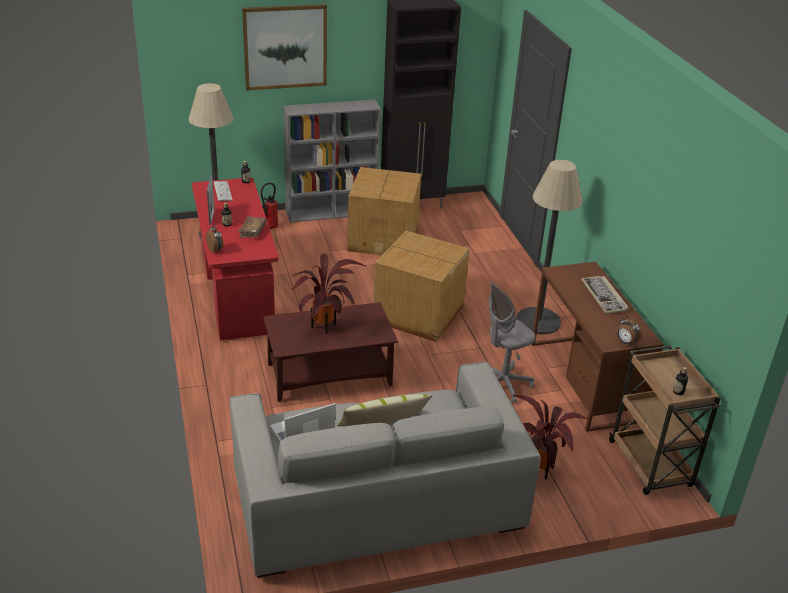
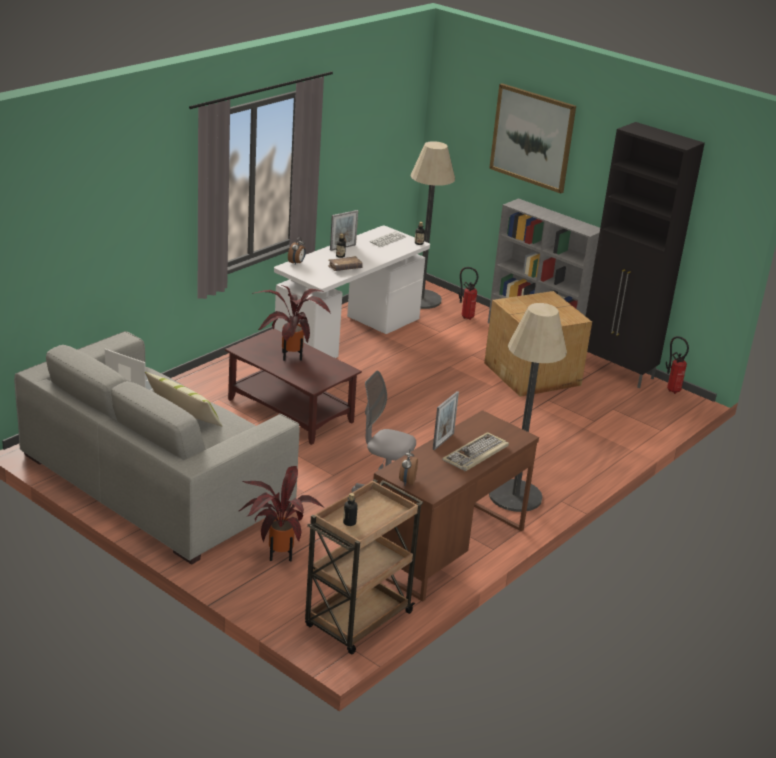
camera: 55 degrees right, 5 degrees down
red desk [192,178,278,341] -> white desk [274,226,430,358]
cardboard box [373,231,470,342] -> none
none -> picture frame [433,391,459,450]
none -> fire extinguisher [666,336,689,394]

